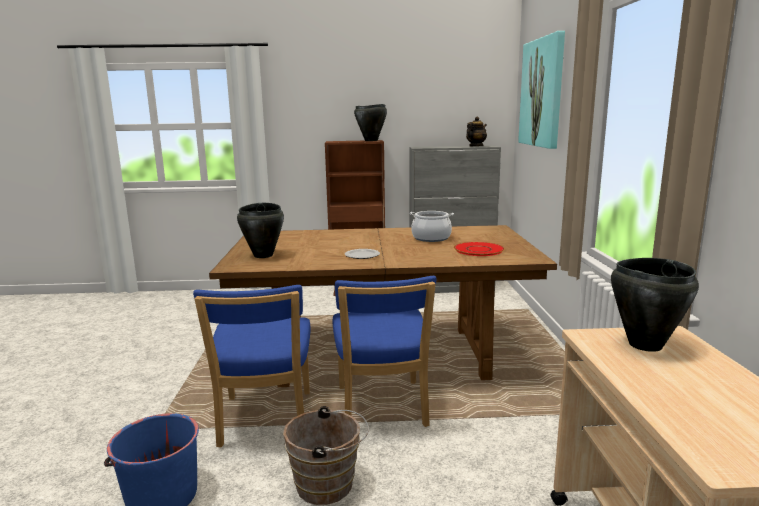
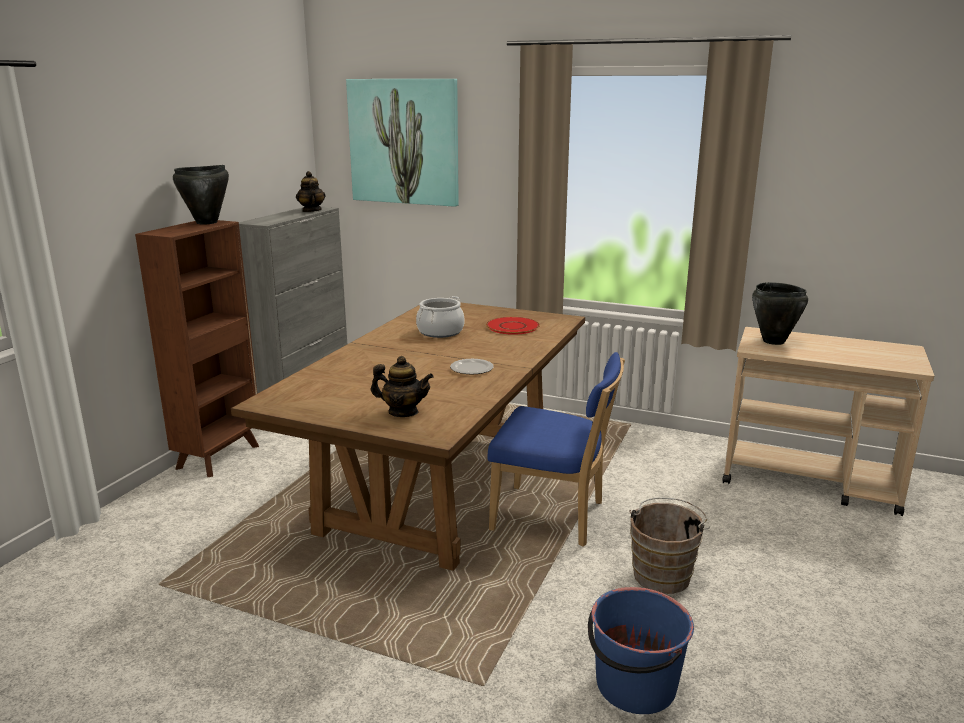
camera: 65 degrees left, 5 degrees up
blue chair [193,285,311,448] -> none
black cooking pot [237,203,284,258] -> teapot [371,356,434,417]

